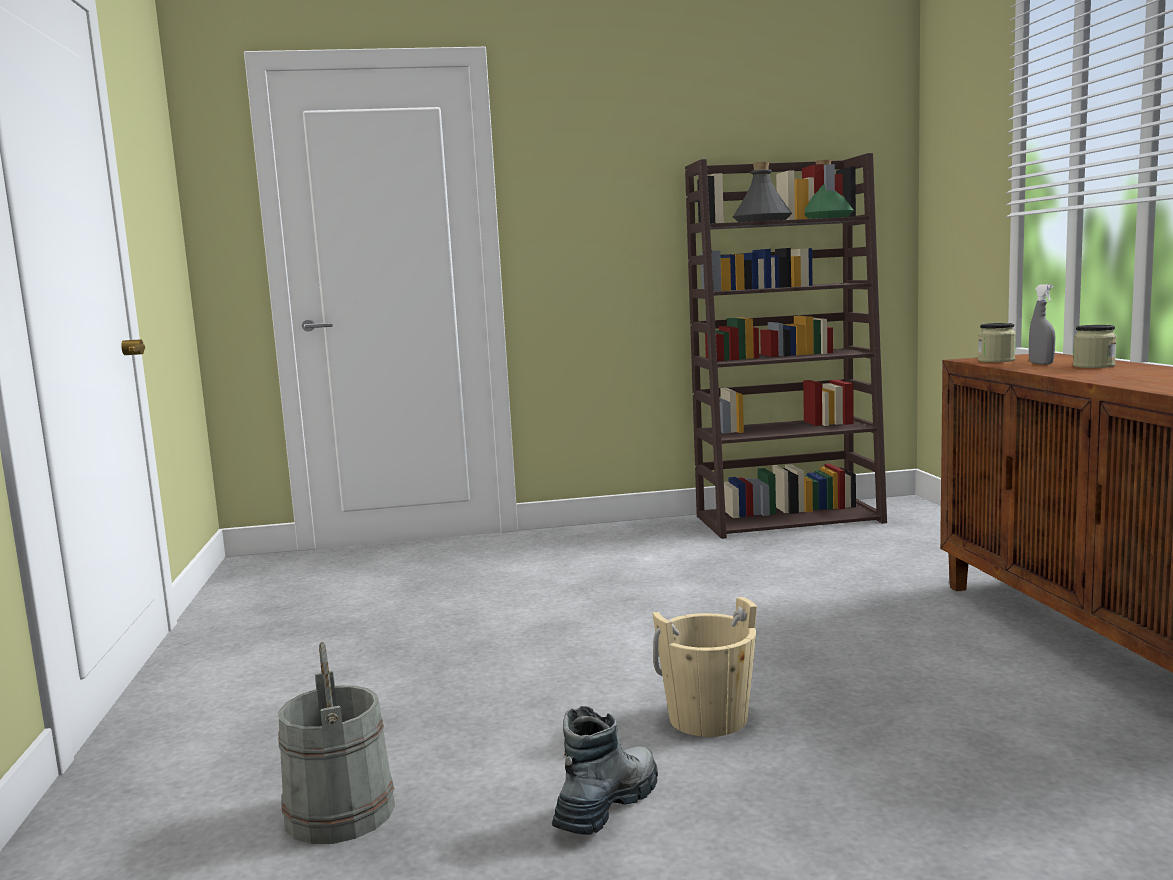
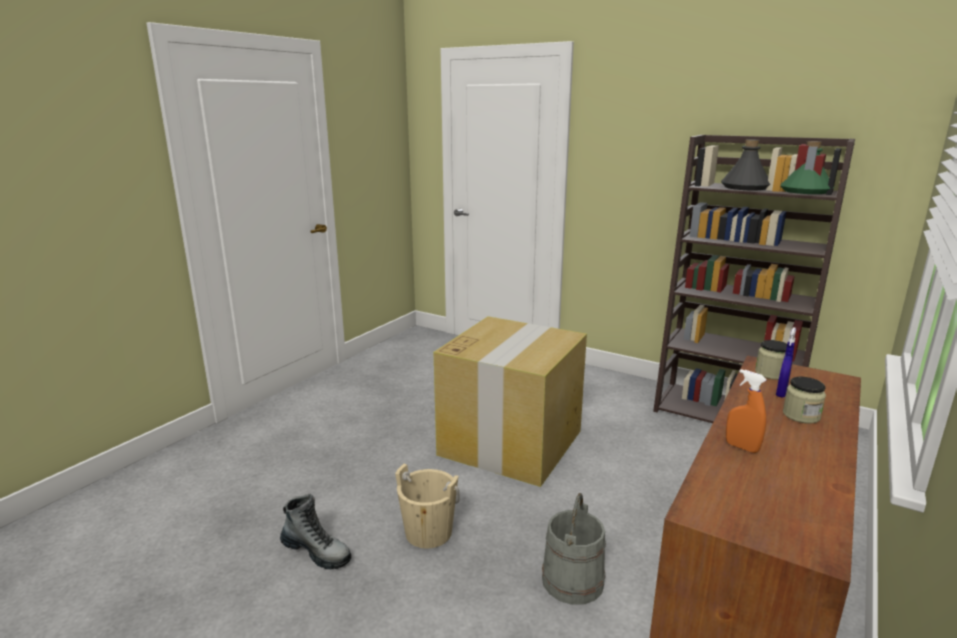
camera: 40 degrees right, 10 degrees up
grey bucket [278,642,395,844] -> grey bucket moved to [542,493,606,605]
boot [552,706,658,835] -> boot turned 45 degrees clockwise [280,494,351,569]
grey spray bottle [1029,284,1056,365] -> blue spray bottle [776,327,796,398]
none -> cardboard box [434,316,587,487]
none -> orange spray bottle [726,369,767,453]

